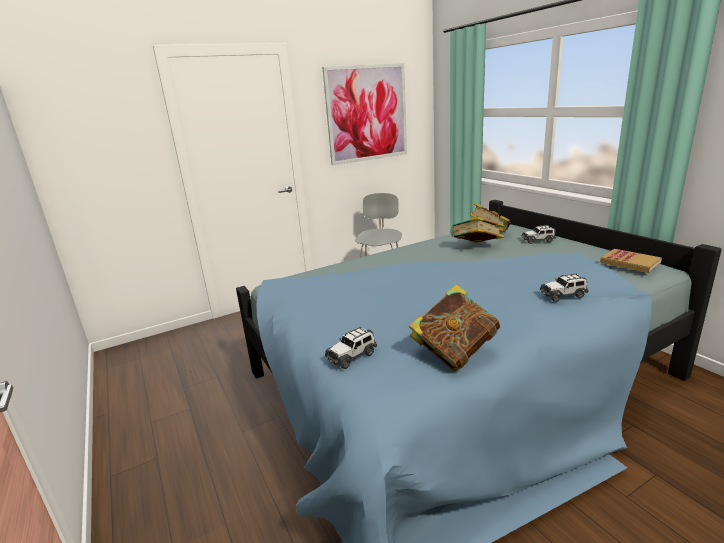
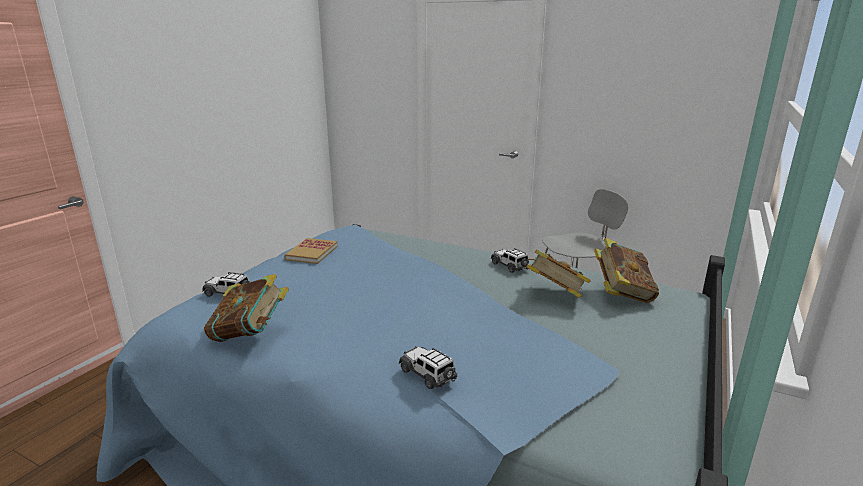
camera: 55 degrees right, 0 degrees up
picture [322,63,407,165] -> none
toy car [522,225,556,244] -> toy car moved to [491,248,529,273]
book [600,249,662,273] -> book moved to [284,238,338,264]

